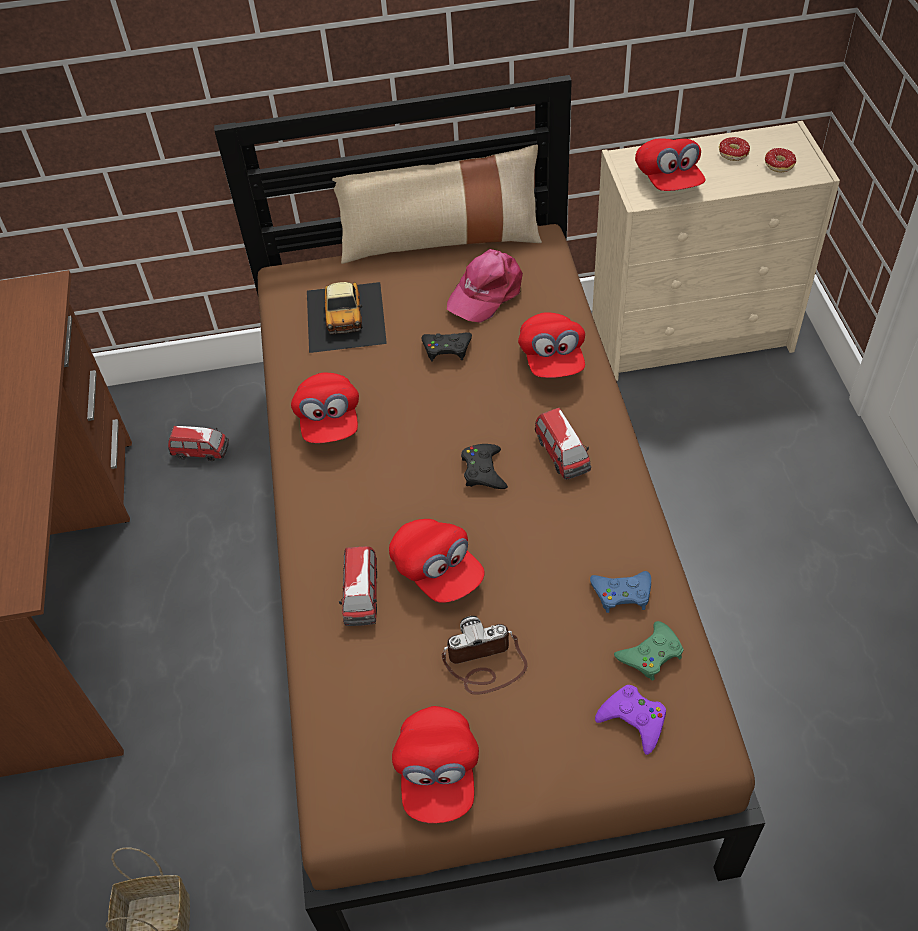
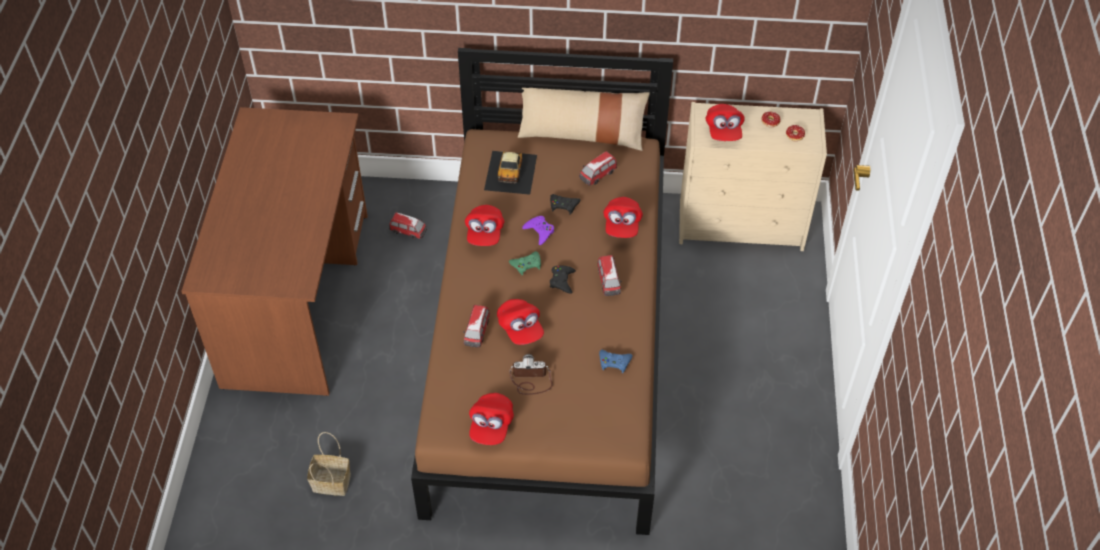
camera: 10 degrees right, 0 degrees up
pink cap [447,249,523,323] -> toy car [579,151,617,186]
purple game controller [595,685,666,755] -> purple game controller moved to [522,216,554,245]
green game controller [614,621,684,681] -> green game controller moved to [509,251,541,275]

